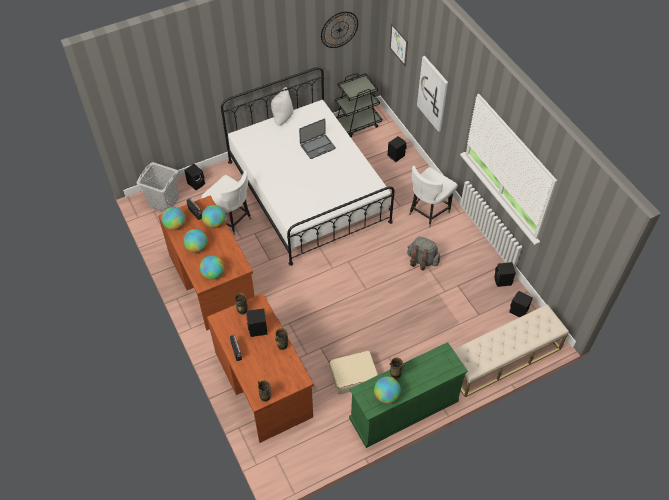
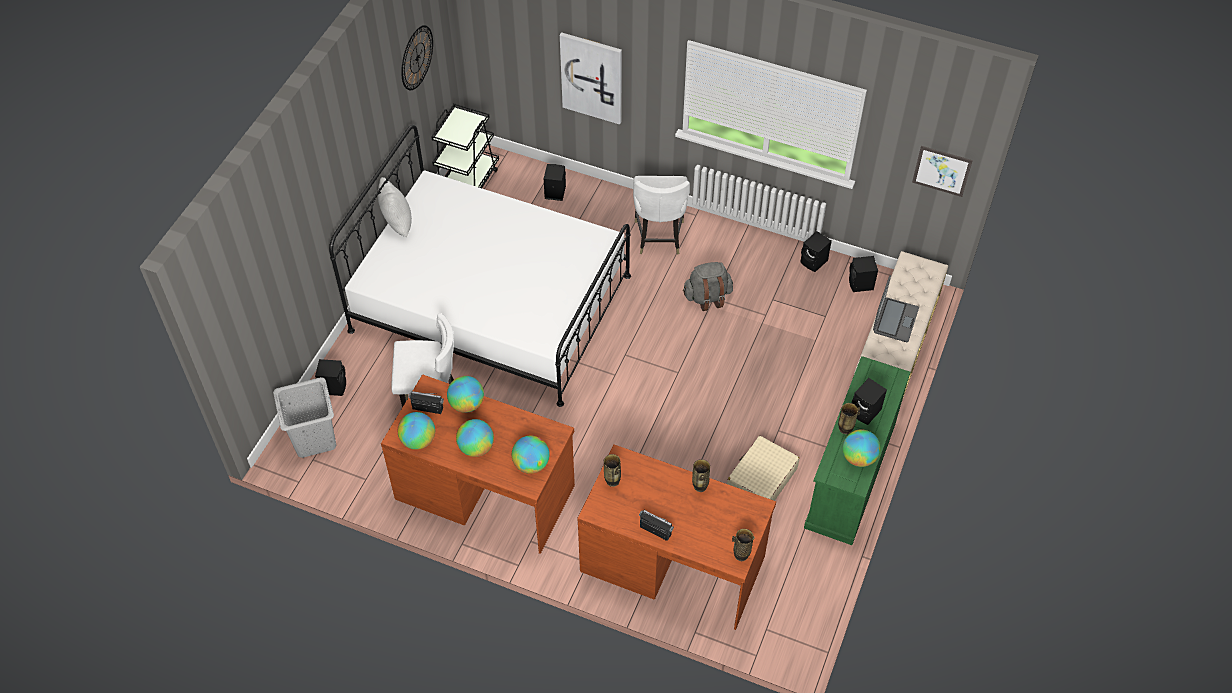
camera: 40 degrees left, 0 degrees up
black speaker [246,309,268,337] -> black speaker moved to [851,378,887,425]
laptop [299,119,336,159] -> laptop moved to [873,275,919,342]
picture [389,23,408,66] -> picture moved to [912,146,973,197]

